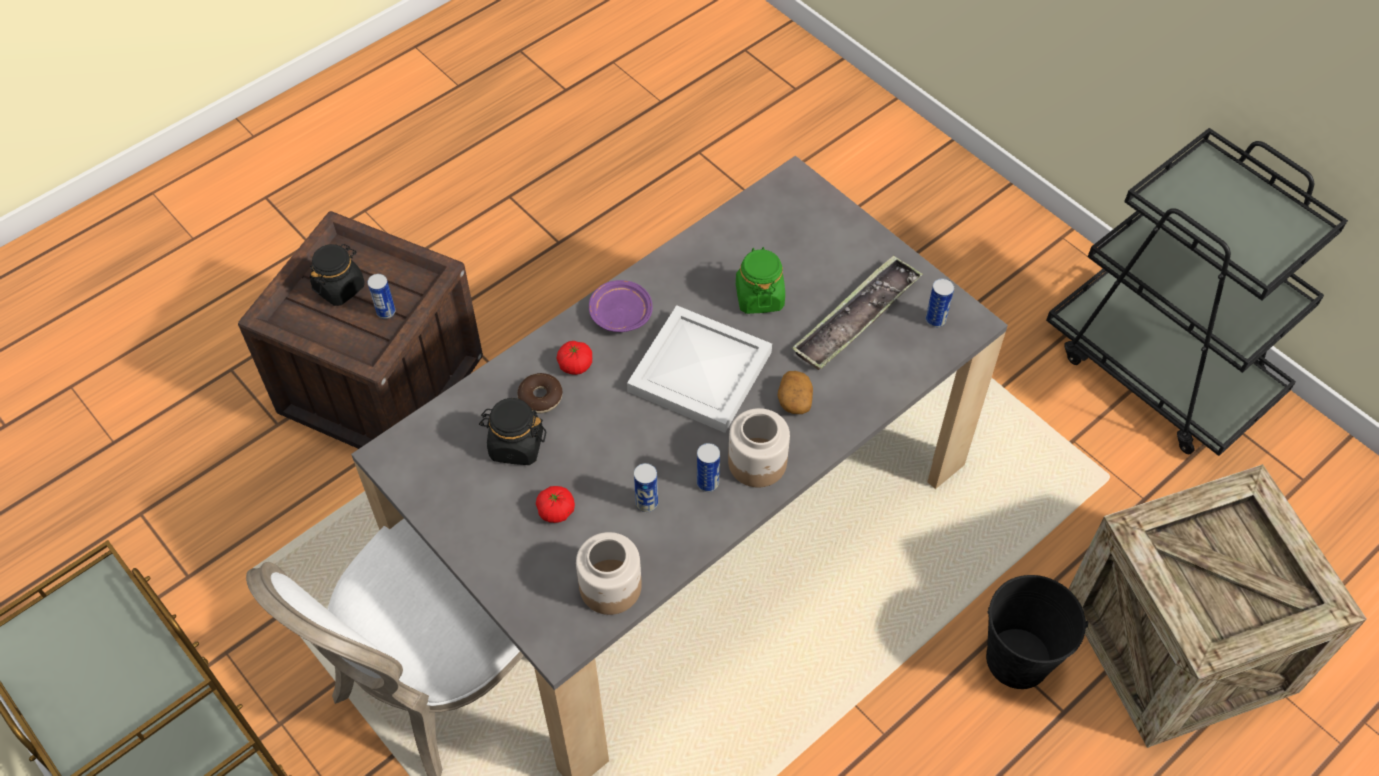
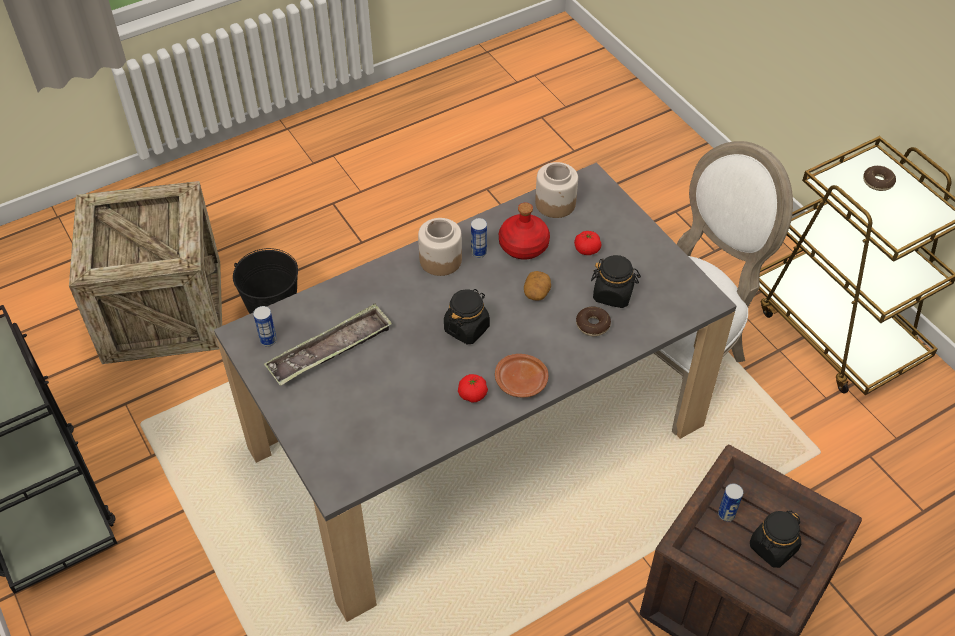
camera: 170 degrees left, 5 degrees down
tomato [556,341,592,375] -> tomato moved to [458,374,488,402]
purple plate [589,280,653,332] -> brown plate [495,354,548,397]
white tray [627,305,772,433] -> black jar [444,289,490,344]
can [634,463,658,512] -> red bottle [499,203,550,260]
green jar [736,247,785,314] -> none
potato [778,371,813,414] -> potato moved to [524,271,551,301]
none -> donut [863,166,896,191]

